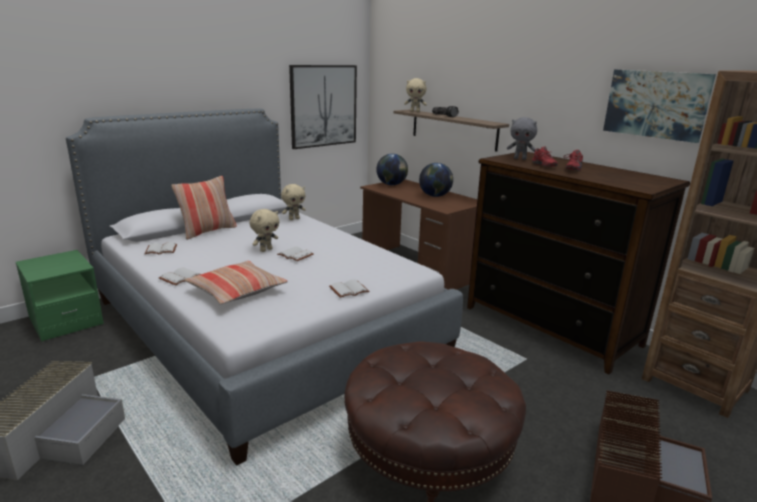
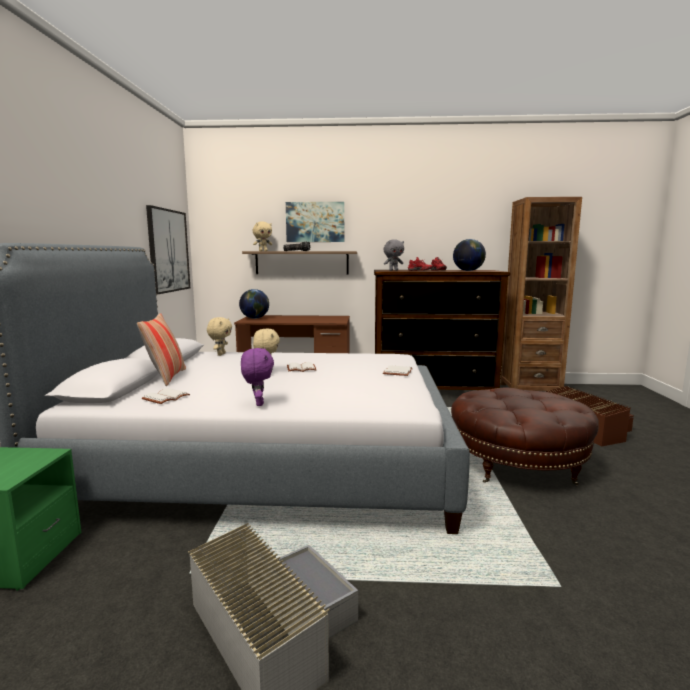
camera: 45 degrees left, 10 degrees down
white book [159,267,200,286] -> purple plush toy [241,348,274,406]
pillow [185,261,288,305] -> none
globe [419,163,453,197] -> globe moved to [453,239,486,271]
picture [603,69,716,143] -> picture moved to [286,202,344,242]

